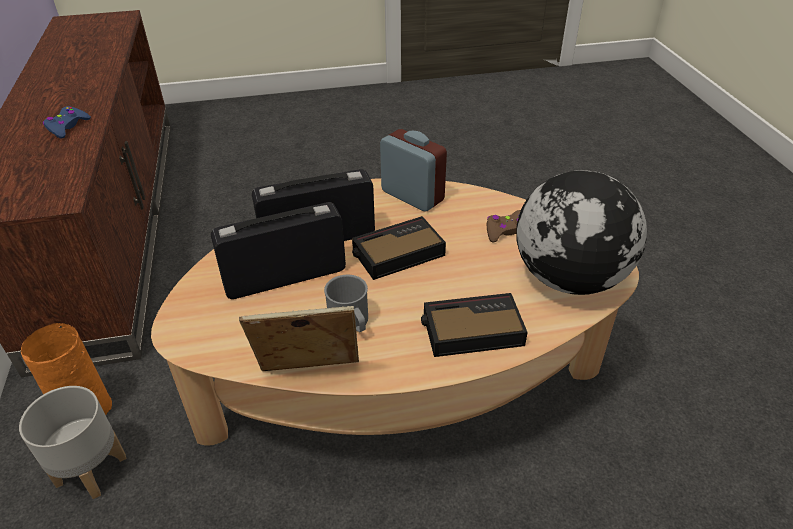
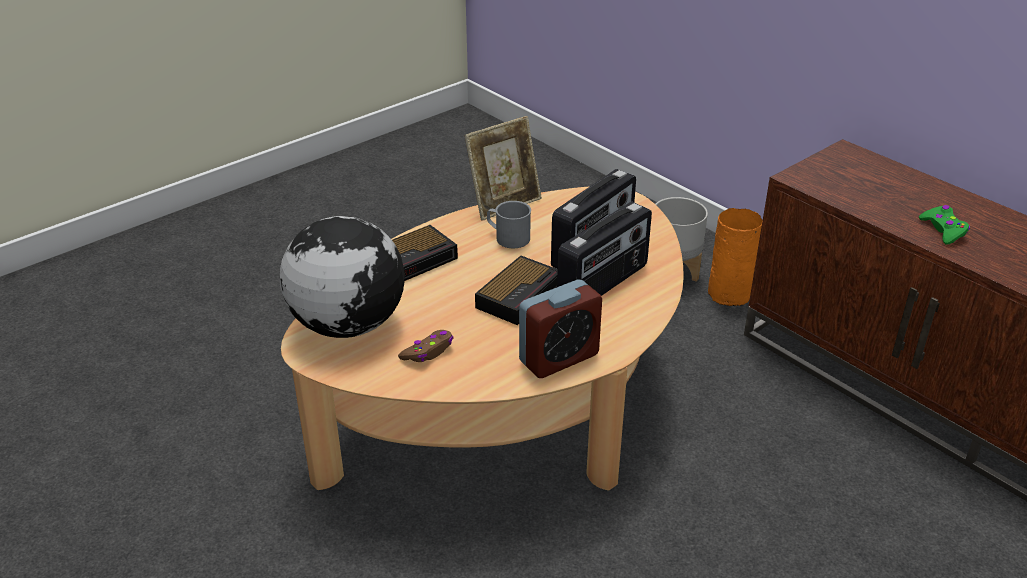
camera: 150 degrees right, 5 degrees down
blue game controller [43,106,91,138] -> green game controller [919,205,970,245]
alarm clock [380,129,447,211] -> alarm clock turned 45 degrees counterclockwise [519,280,602,378]

